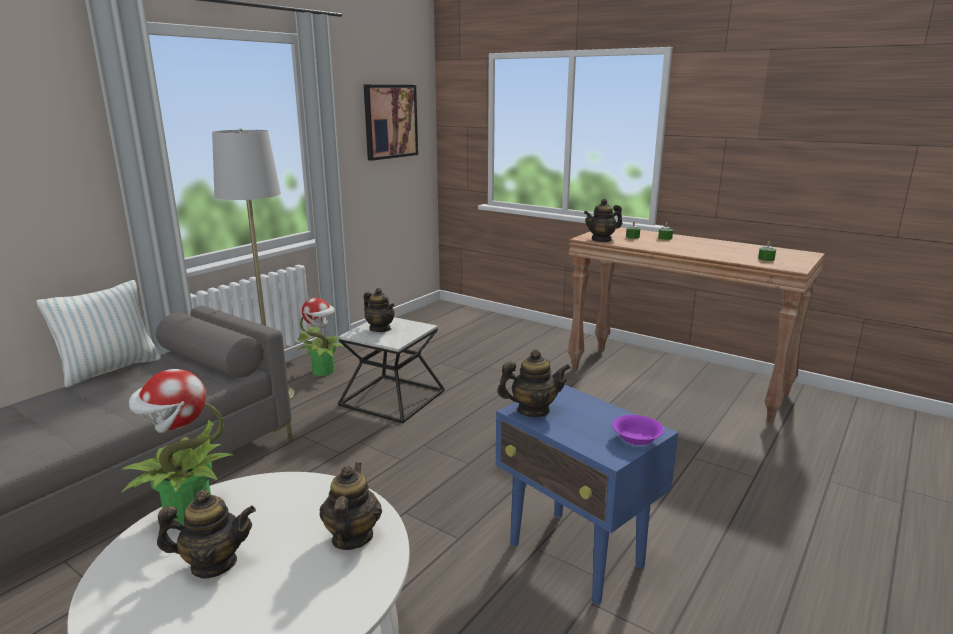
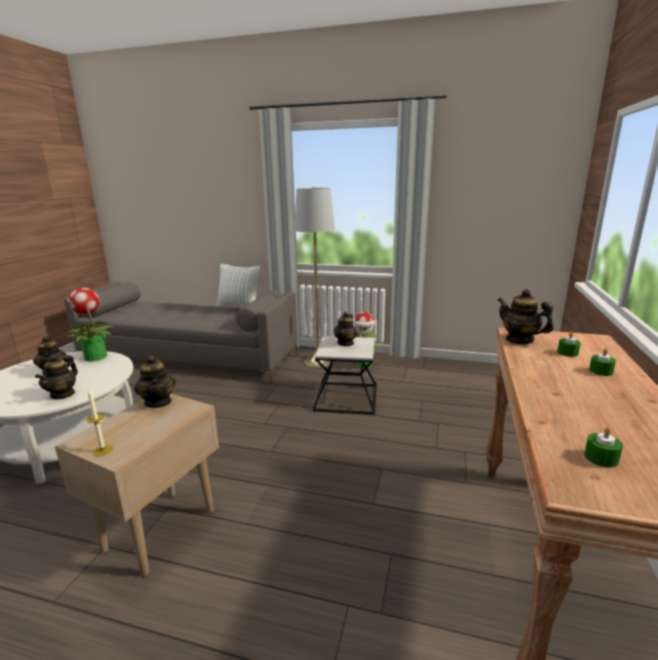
camera: 70 degrees right, 0 degrees up
teapot [320,462,382,550] -> teapot turned 120 degrees clockwise [35,355,78,399]
picture [364,85,418,161] -> none
blue side table [496,384,678,604] -> beige side table [55,394,219,576]
purple bowl [612,415,664,445] -> candle [87,389,113,456]

